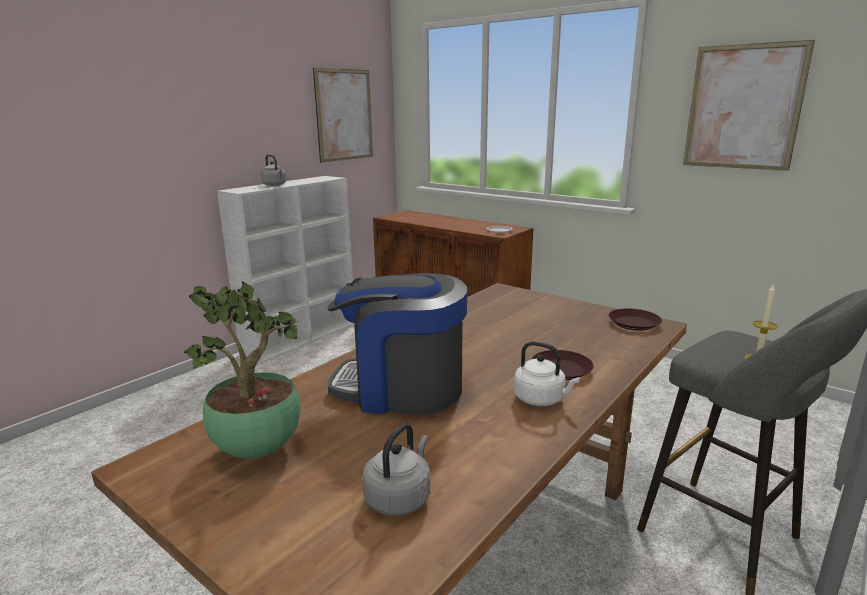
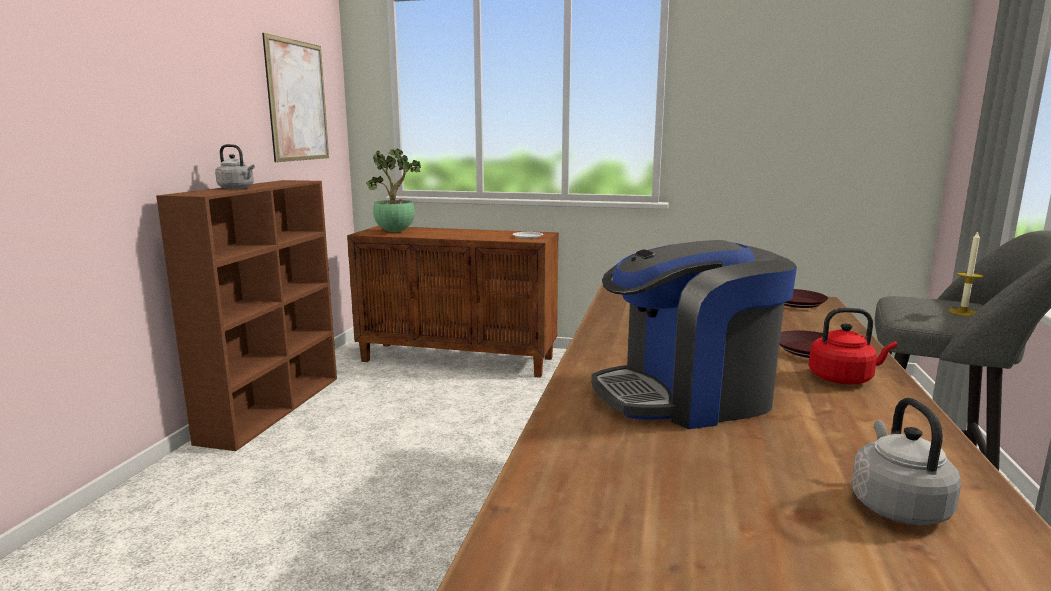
camera: 25 degrees left, 5 degrees down
potted plant [184,282,301,459] -> potted plant moved to [366,148,421,232]
white bookcase [217,176,355,364] -> brown bookcase [156,180,337,451]
white kettle [514,341,580,406] -> red kettle [808,308,897,385]
picture [683,40,815,171] -> none

